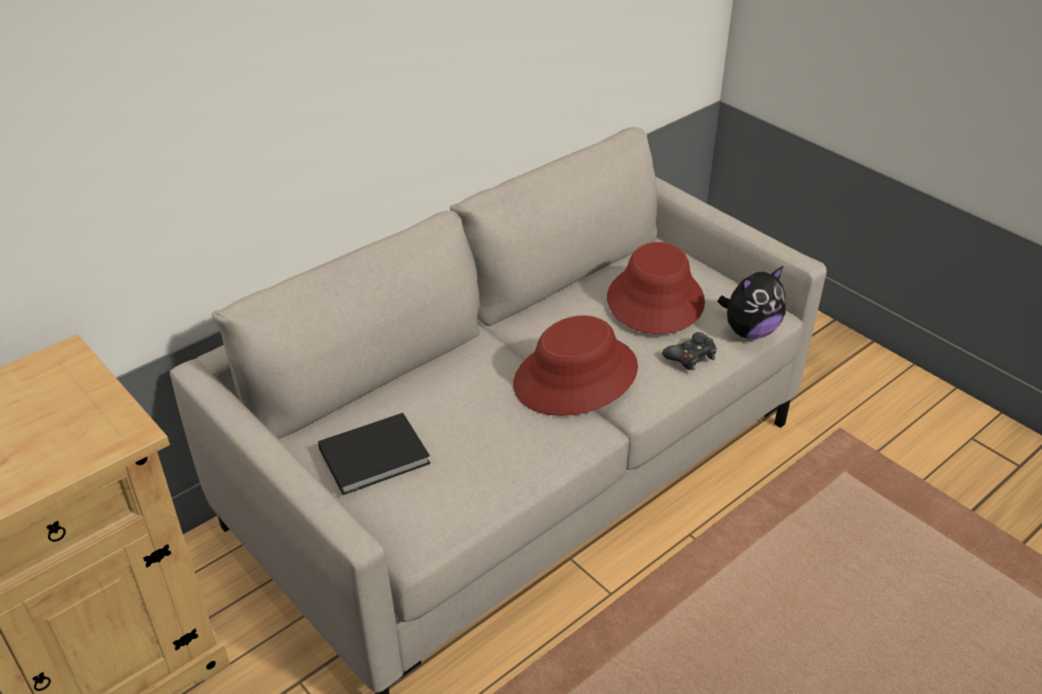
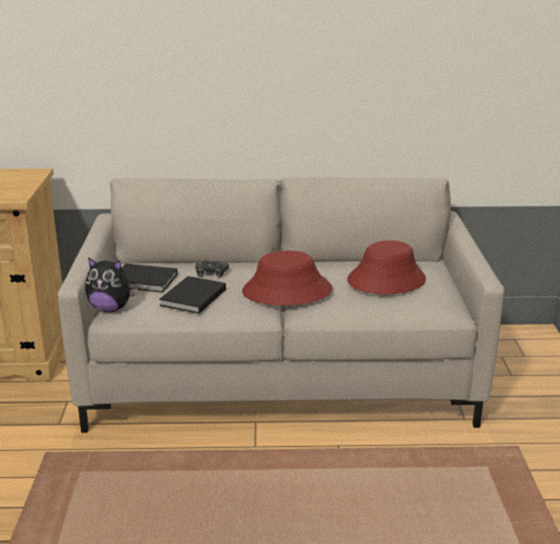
camera: 40 degrees right, 15 degrees down
black game controller [662,332,717,371] -> black game controller moved to [195,260,229,278]
plush toy [717,266,786,339] -> plush toy moved to [85,257,138,312]
none -> black book [159,276,226,314]

